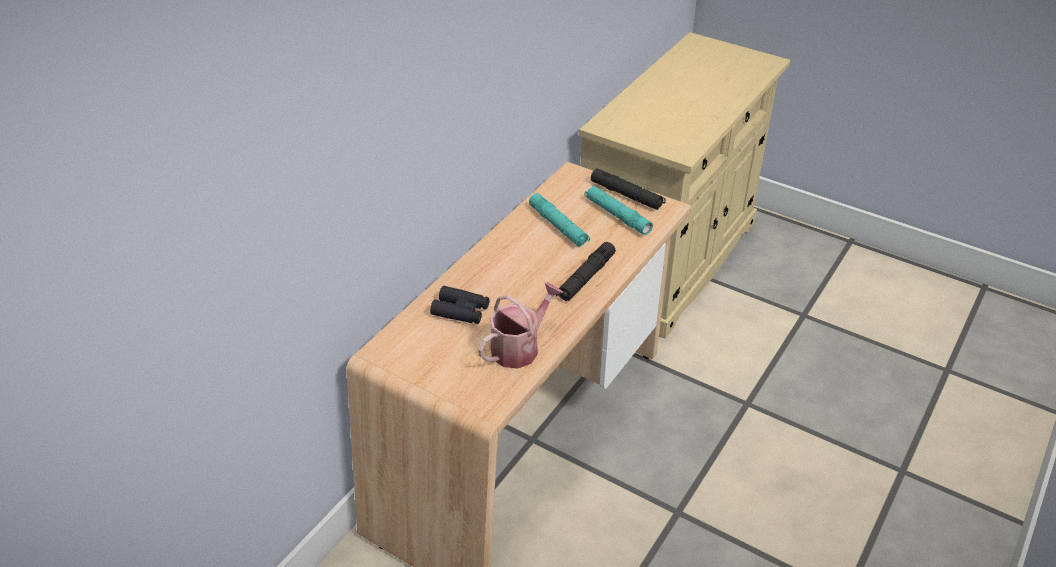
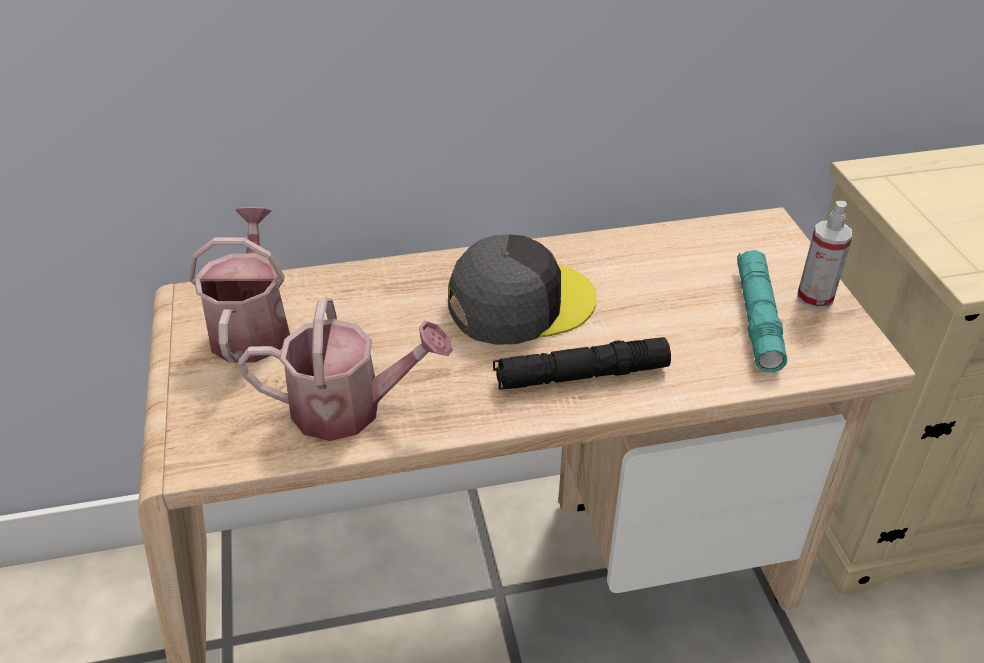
camera: 45 degrees right, 0 degrees up
black binoculars [430,286,490,324] -> none
turquoise flashlight [529,193,590,246] -> none
black flashlight [591,168,666,210] -> spray bottle [797,201,853,310]
none -> watering can [189,207,290,363]
none -> grey cap [448,234,597,345]

